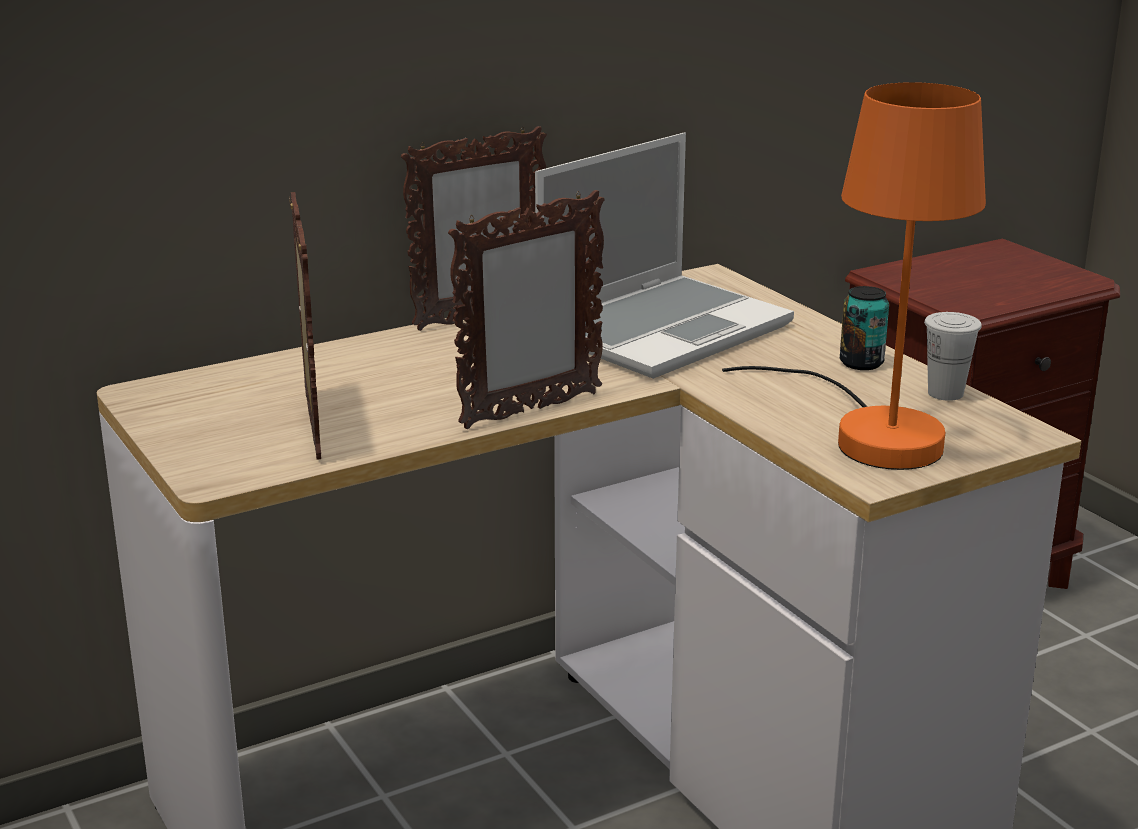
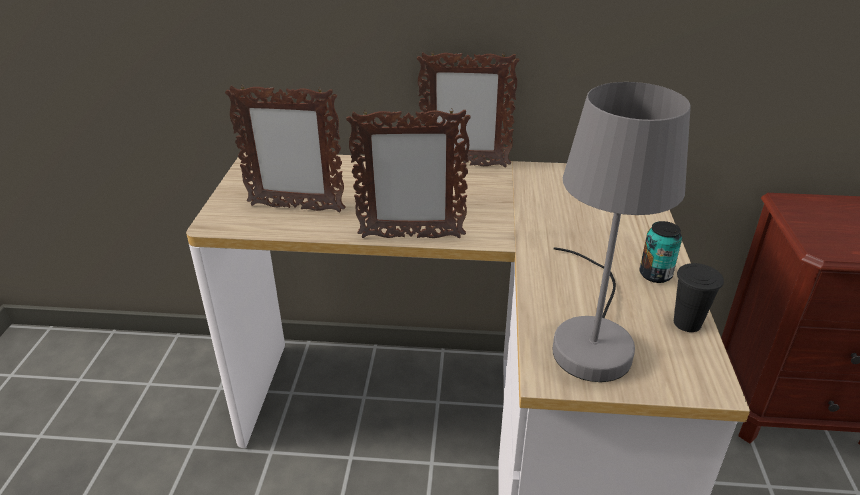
camera: 35 degrees right, 10 degrees up
picture frame [289,192,321,460] -> picture frame turned 75 degrees clockwise [225,85,346,213]
laptop [535,132,794,379] -> none
orange table lamp [722,82,986,470] -> grey table lamp [553,82,691,382]
white cup [924,312,982,401] -> black cup [674,263,724,332]

